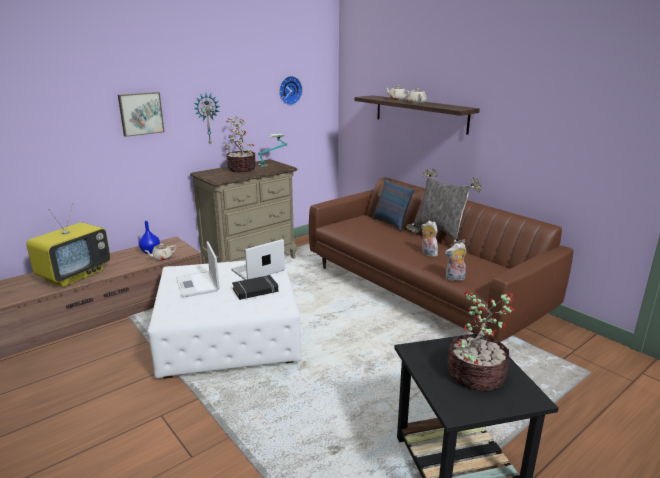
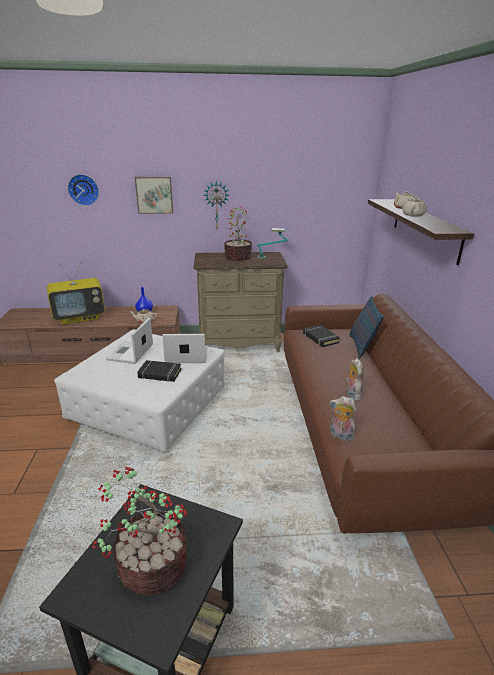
camera: 35 degrees right, 5 degrees up
wall clock [279,76,303,105] -> wall clock moved to [68,174,99,206]
pillow [405,169,482,247] -> none
none -> black book [303,325,340,347]

